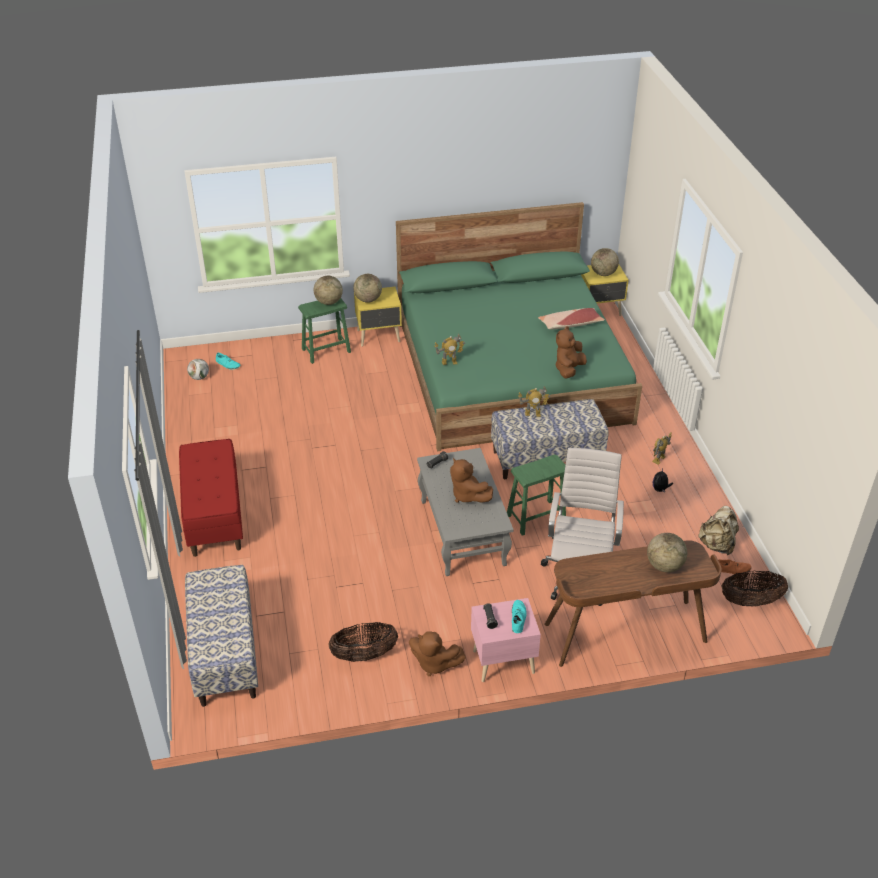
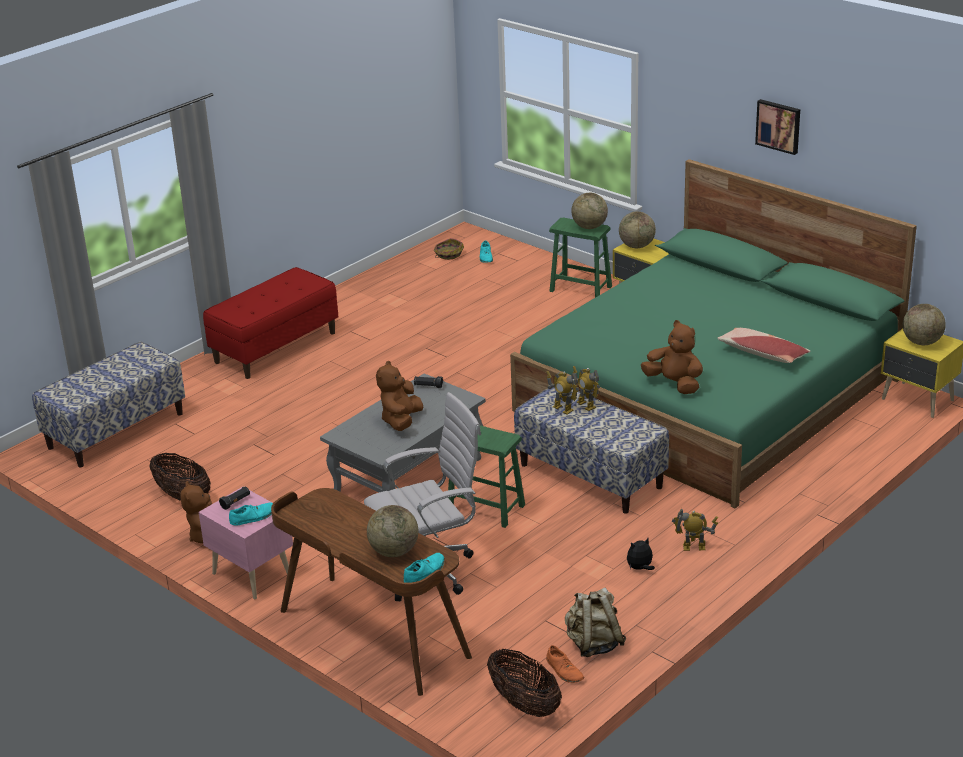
camera: 55 degrees right, 10 degrees down
football [187,359,209,380] -> basket [434,238,464,260]
toy robot [434,333,465,365] -> toy robot moved to [546,371,579,415]
brown plush toy [555,326,587,379] -> brown plush toy turned 45 degrees clockwise [641,320,703,394]
none -> turquoise shoe [404,553,445,583]
none -> picture [755,99,800,155]

